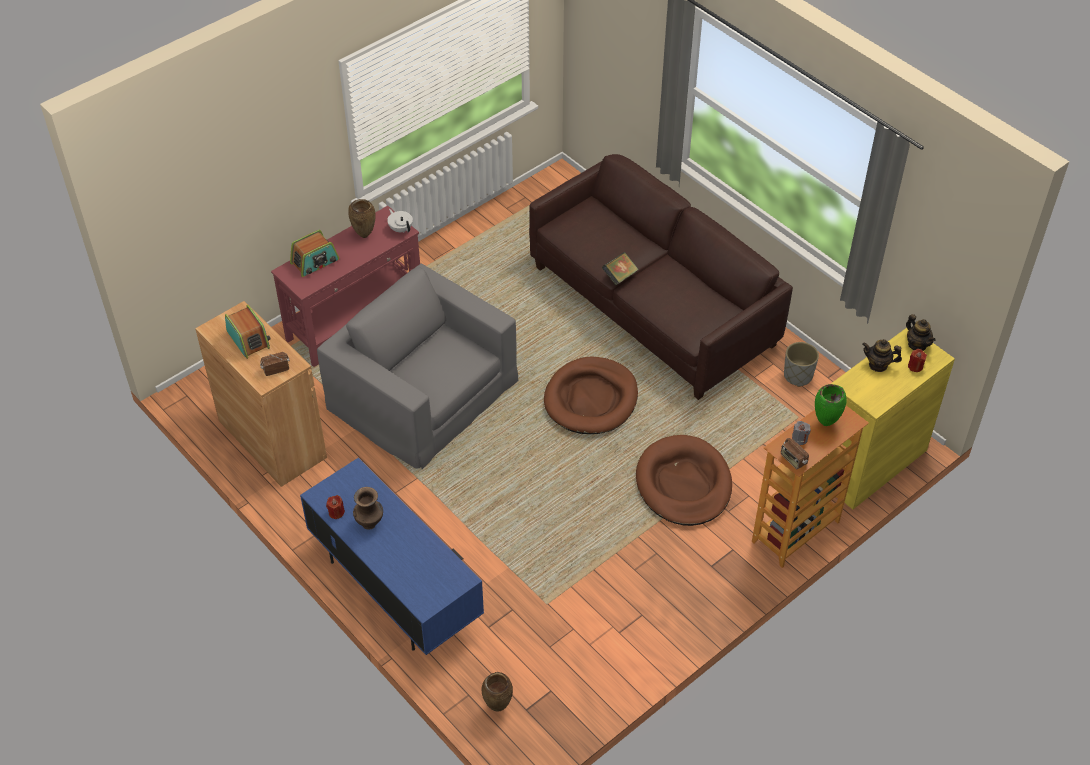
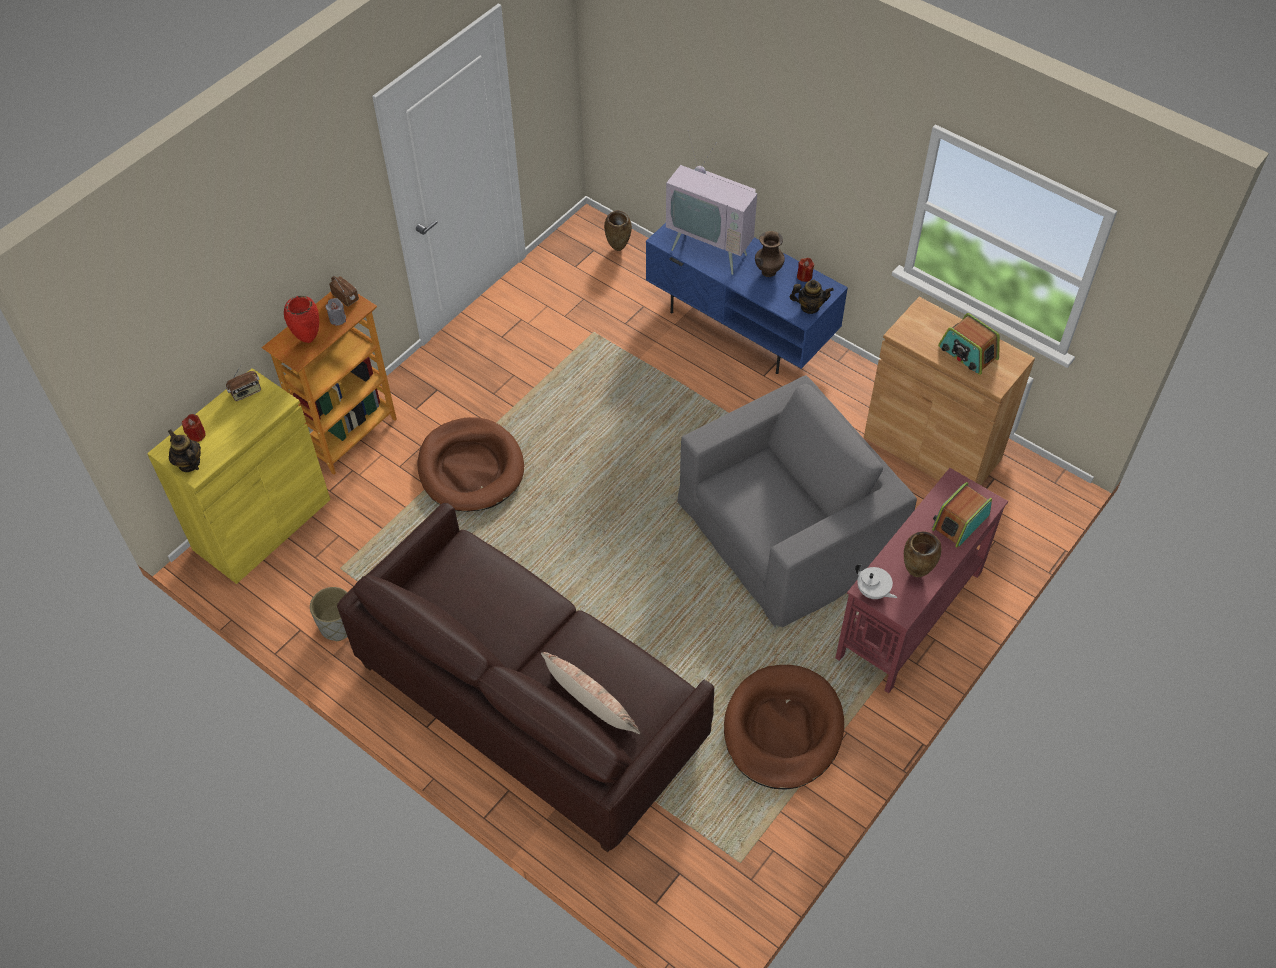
camera: 170 degrees right, 5 degrees up
radio [260,352,290,376] -> radio moved to [226,366,261,401]
grey armchair [317,264,518,469] -> grey armchair turned 60 degrees counterclockwise [677,375,917,628]
brown dog bed [544,356,638,434] -> brown dog bed moved to [724,665,844,789]
book [602,252,639,285] -> none
green vase [815,384,847,426] -> red vase [284,296,319,343]
teapot [862,339,902,372] -> teapot moved to [790,280,834,314]
none -> pillow [541,652,640,734]
none -> television [666,130,757,275]

